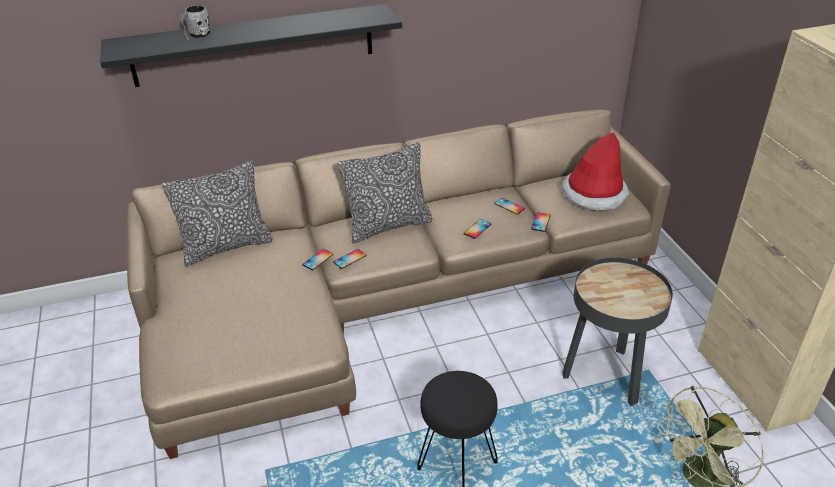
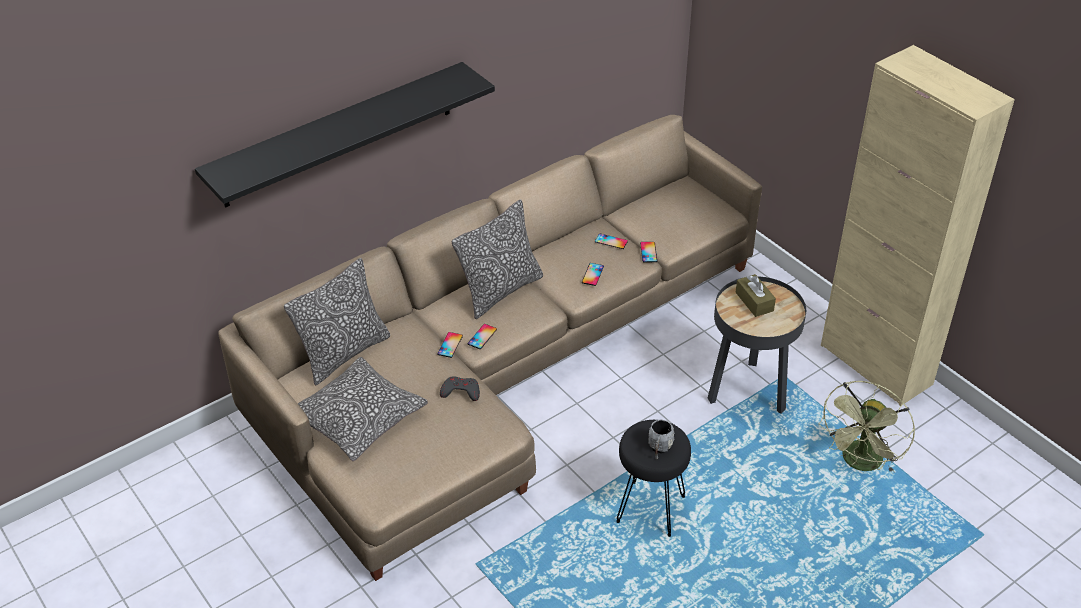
camera: 20 degrees left, 5 degrees up
grey mug [180,5,210,40] -> grey mug moved to [648,419,675,459]
hat [562,132,629,211] -> none
none -> pillow [298,357,428,461]
none -> grey game controller [440,376,480,401]
none -> brown tissue box [735,274,776,317]

